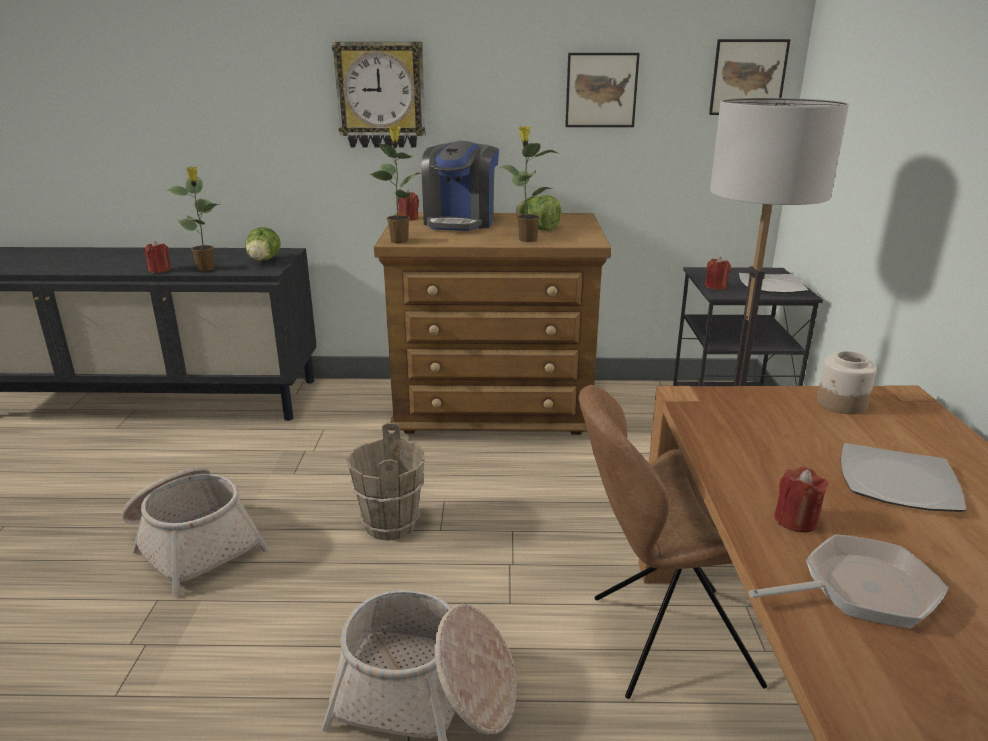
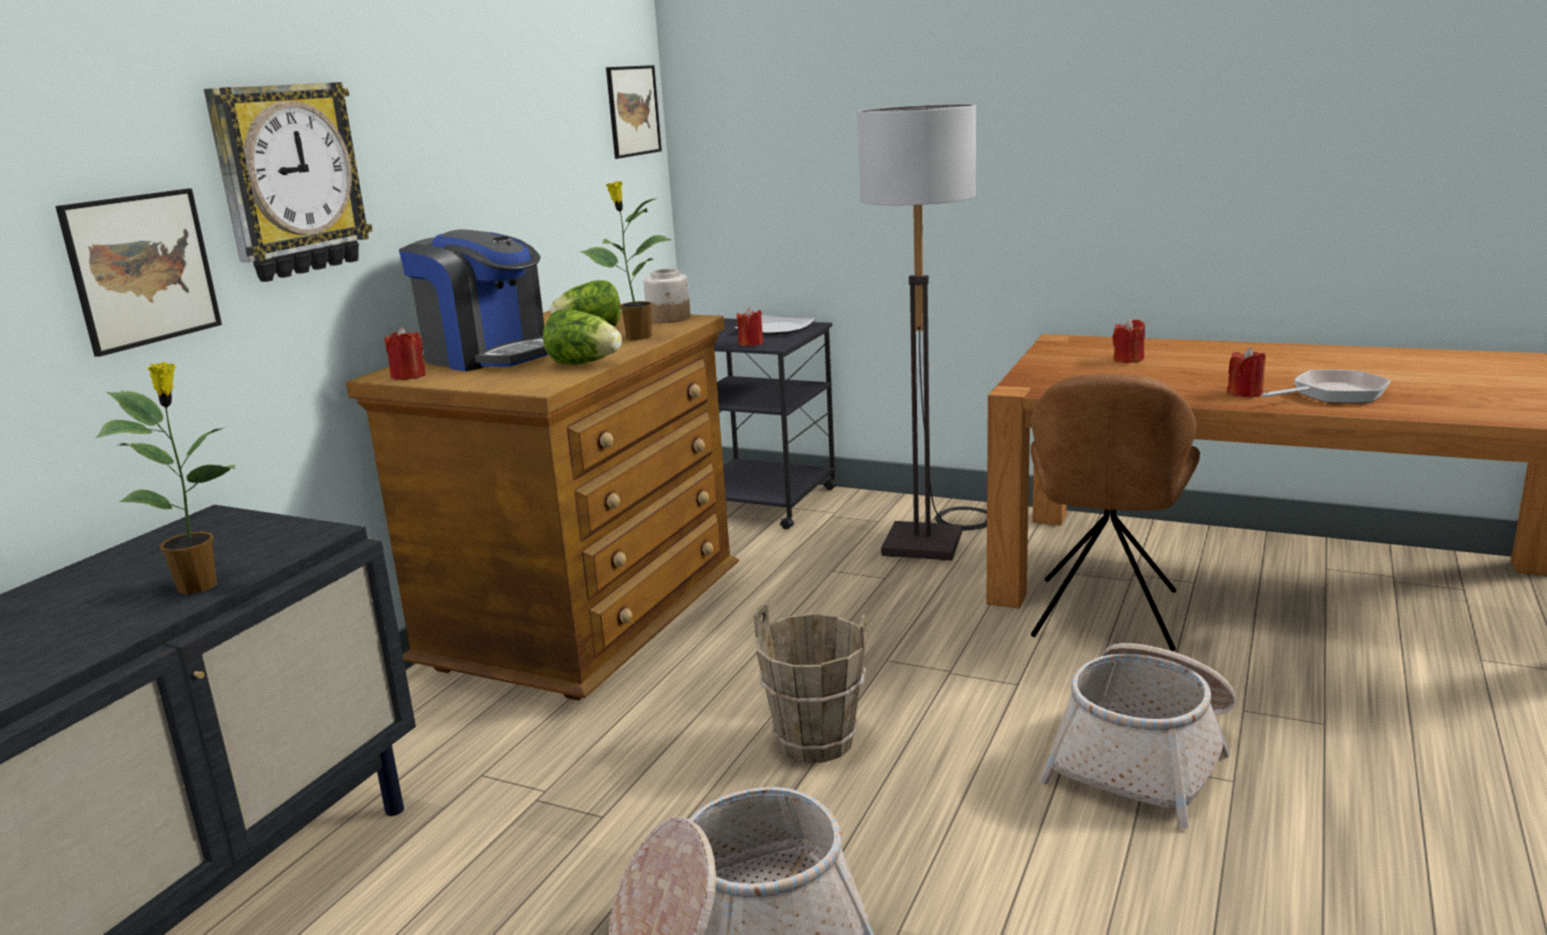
camera: 65 degrees left, 5 degrees down
red candle [144,241,171,273] -> red candle moved to [1112,318,1145,363]
lettuce [245,227,281,261] -> lettuce moved to [543,309,622,365]
potted plant [368,127,422,243] -> none
picture [565,53,640,127] -> picture moved to [55,189,222,357]
frying pan [748,534,948,628] -> frying pan turned 60 degrees clockwise [1261,370,1391,403]
jar [817,351,877,414] -> jar moved to [643,269,691,323]
plate [841,443,966,512] -> none

